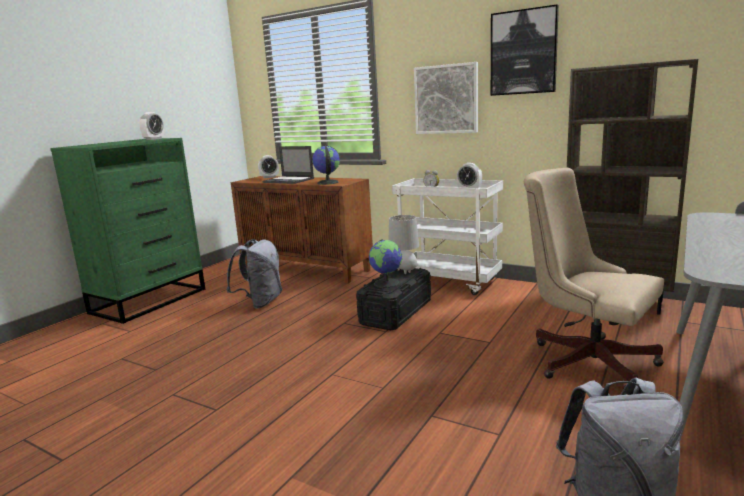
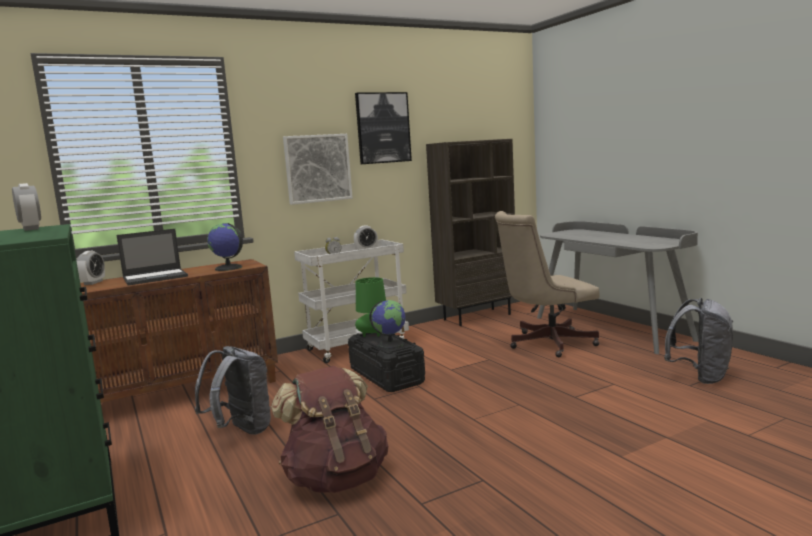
camera: 60 degrees left, 5 degrees down
grey table lamp [389,215,419,274] -> green table lamp [355,277,386,337]
none -> brown backpack [271,366,388,493]

